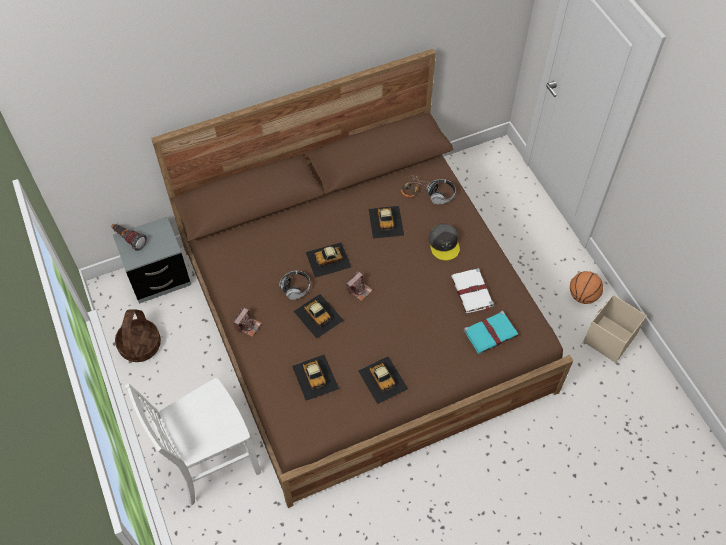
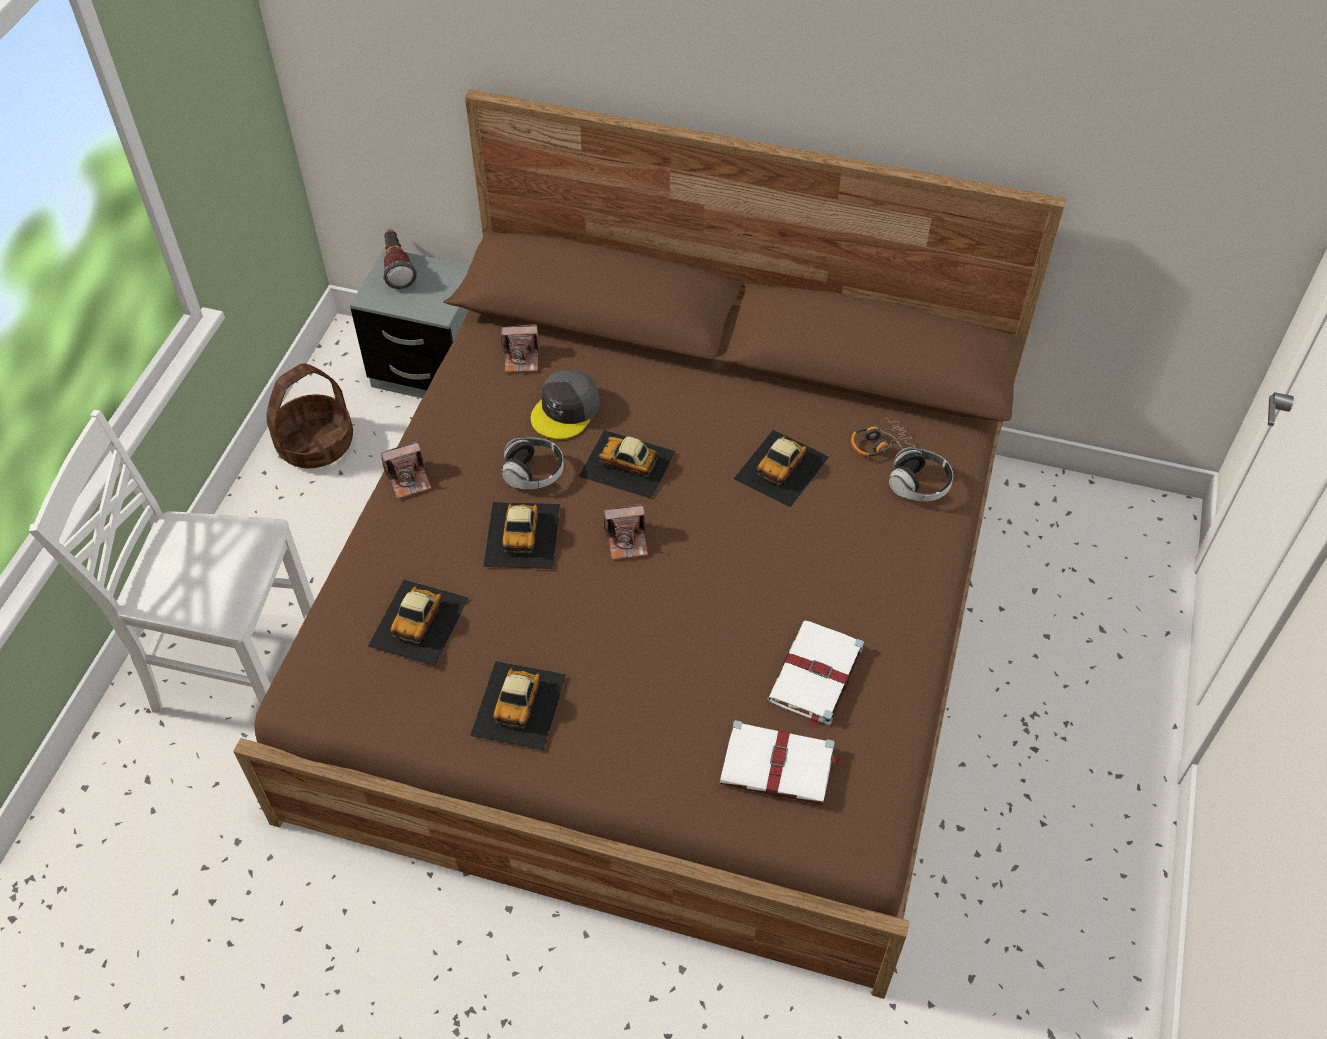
camera: 40 degrees right, 5 degrees down
grey cap [429,224,460,261] -> grey cap moved to [531,370,600,439]
turquoise book [464,311,519,354] -> white book [720,720,842,805]
basketball [570,271,603,304] -> none
beige storage box [583,295,647,363] -> none
none -> camera [500,324,540,372]

